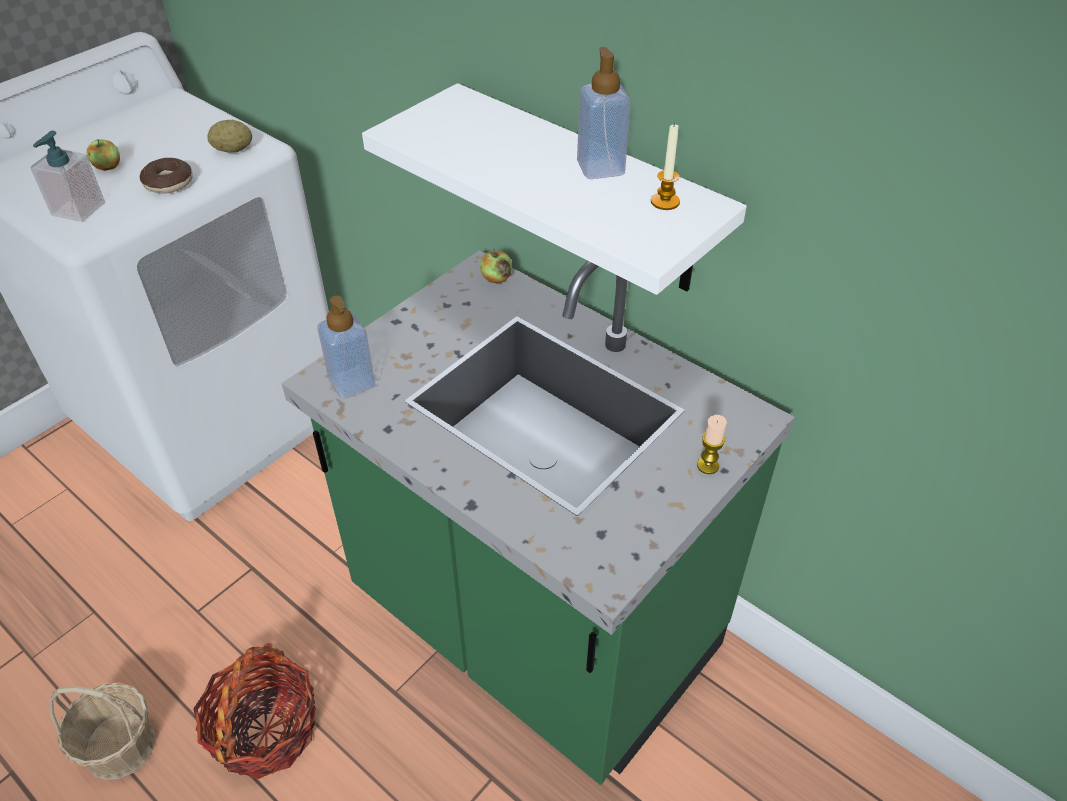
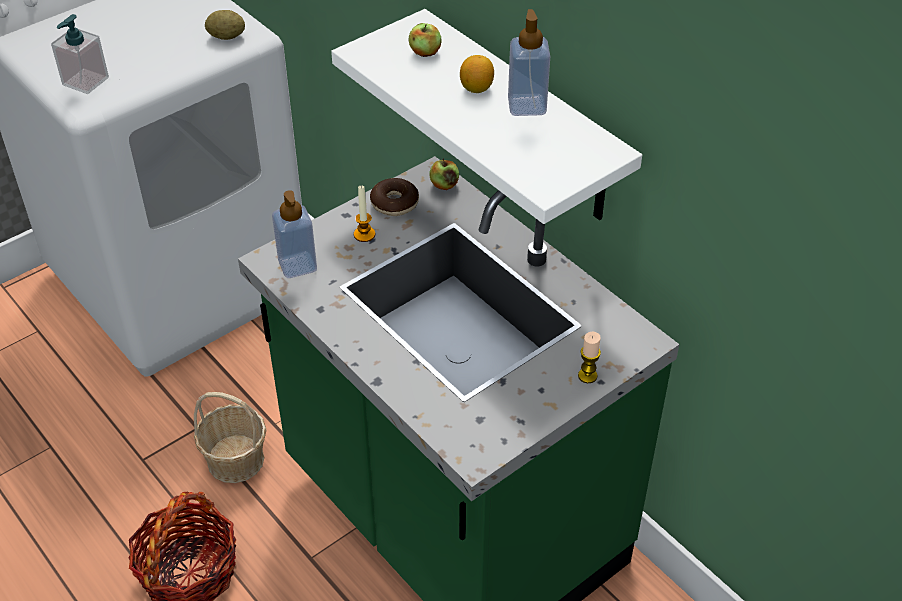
camera: 10 degrees right, 0 degrees up
basket [49,683,155,780] -> basket moved to [194,392,266,483]
apple [86,139,120,171] -> apple moved to [409,23,441,57]
donut [140,158,193,194] -> donut moved to [370,178,419,216]
candle [651,123,680,210] -> candle moved to [354,185,375,242]
none -> lemon [460,55,494,93]

